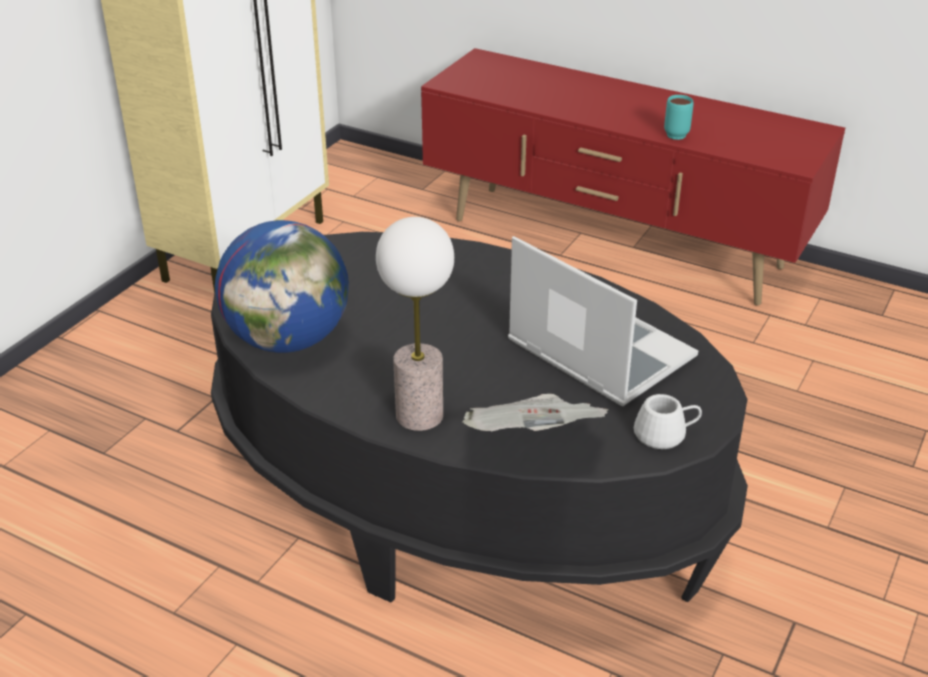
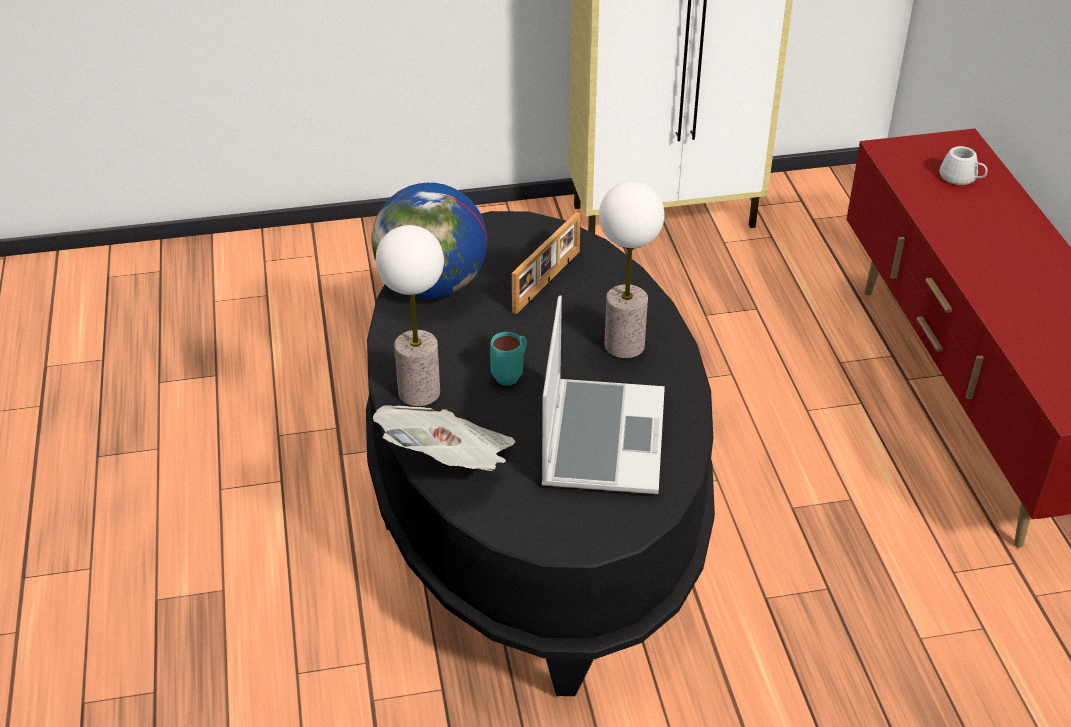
camera: 50 degrees right, 5 degrees up
white mug [634,394,702,449] -> white mug moved to [939,146,987,185]
turquoise mug [664,95,693,140] -> turquoise mug moved to [490,332,527,386]
none -> picture frame [512,212,581,314]
none -> table lamp [599,181,664,359]

